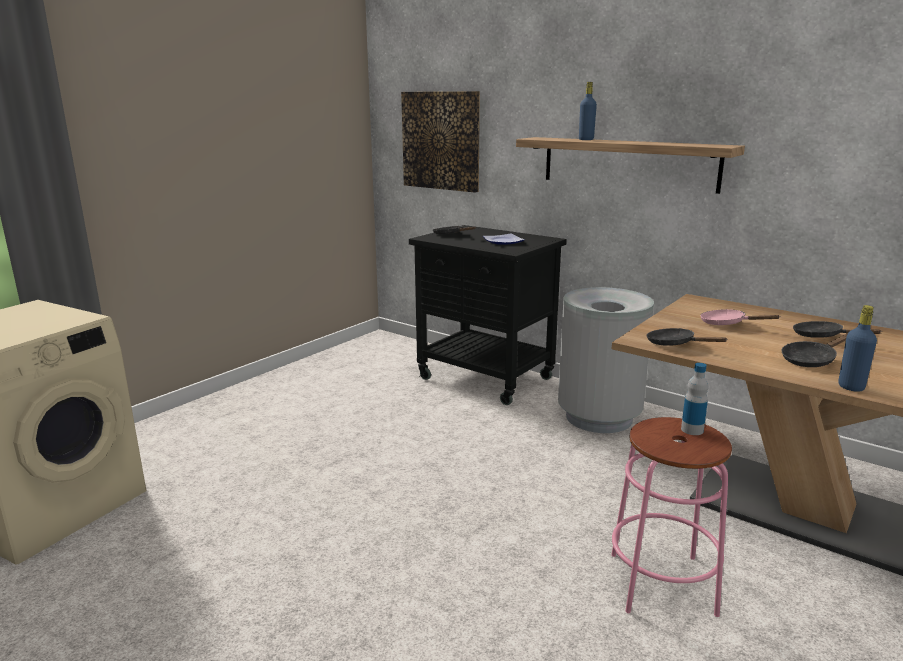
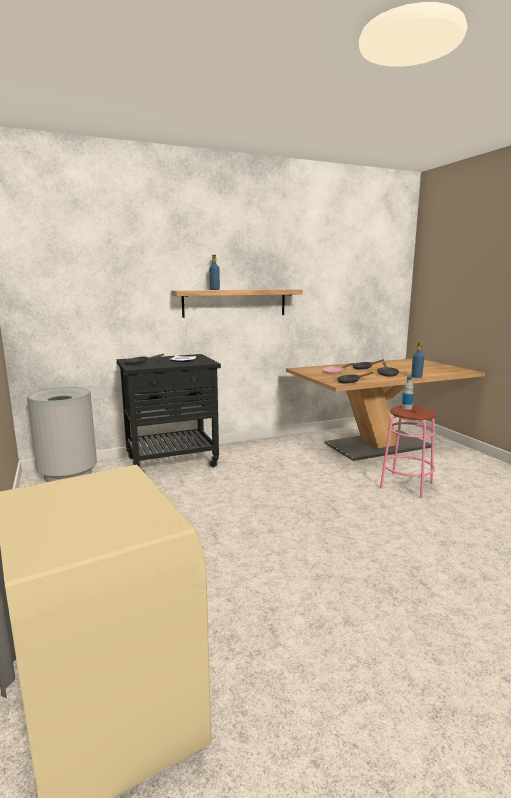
camera: 60 degrees left, 5 degrees down
picture [401,91,480,193] -> none
grey trash can [558,287,654,433] -> grey trash can moved to [27,387,97,482]

